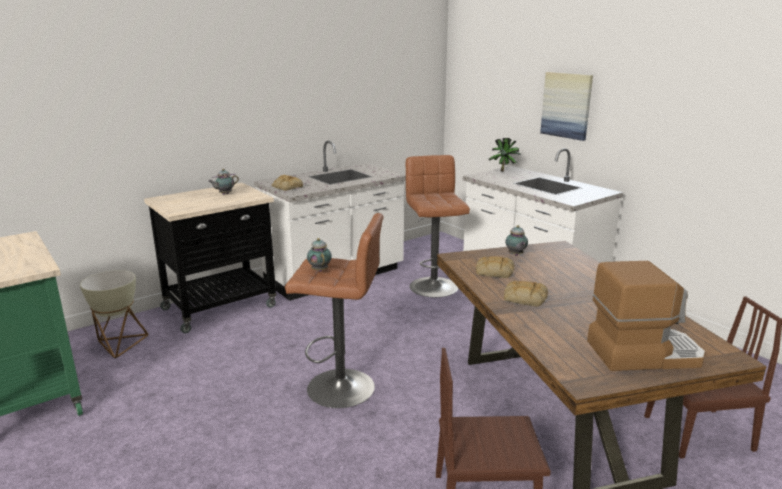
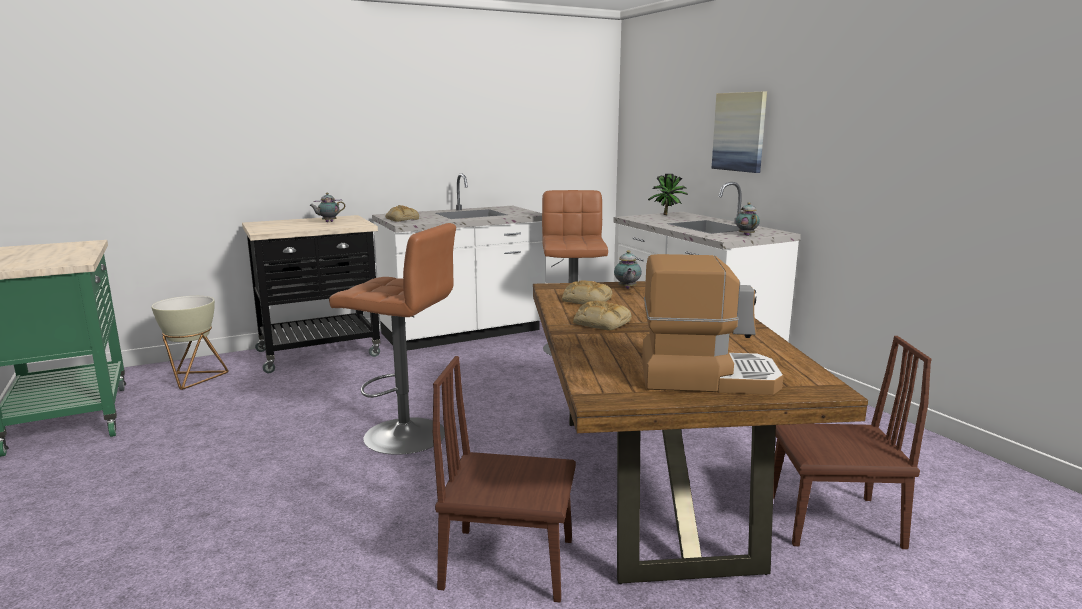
camera: 10 degrees right, 5 degrees down
teapot [307,238,332,272] -> teapot moved to [736,202,760,236]

